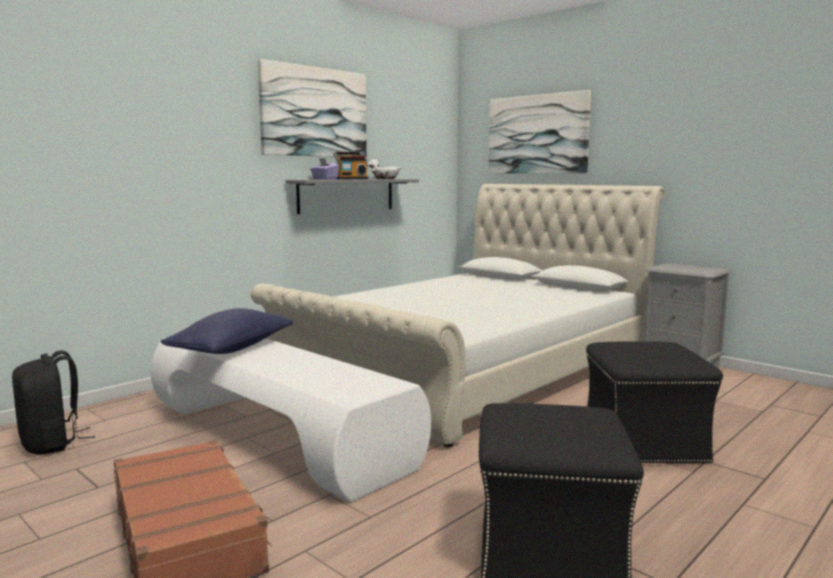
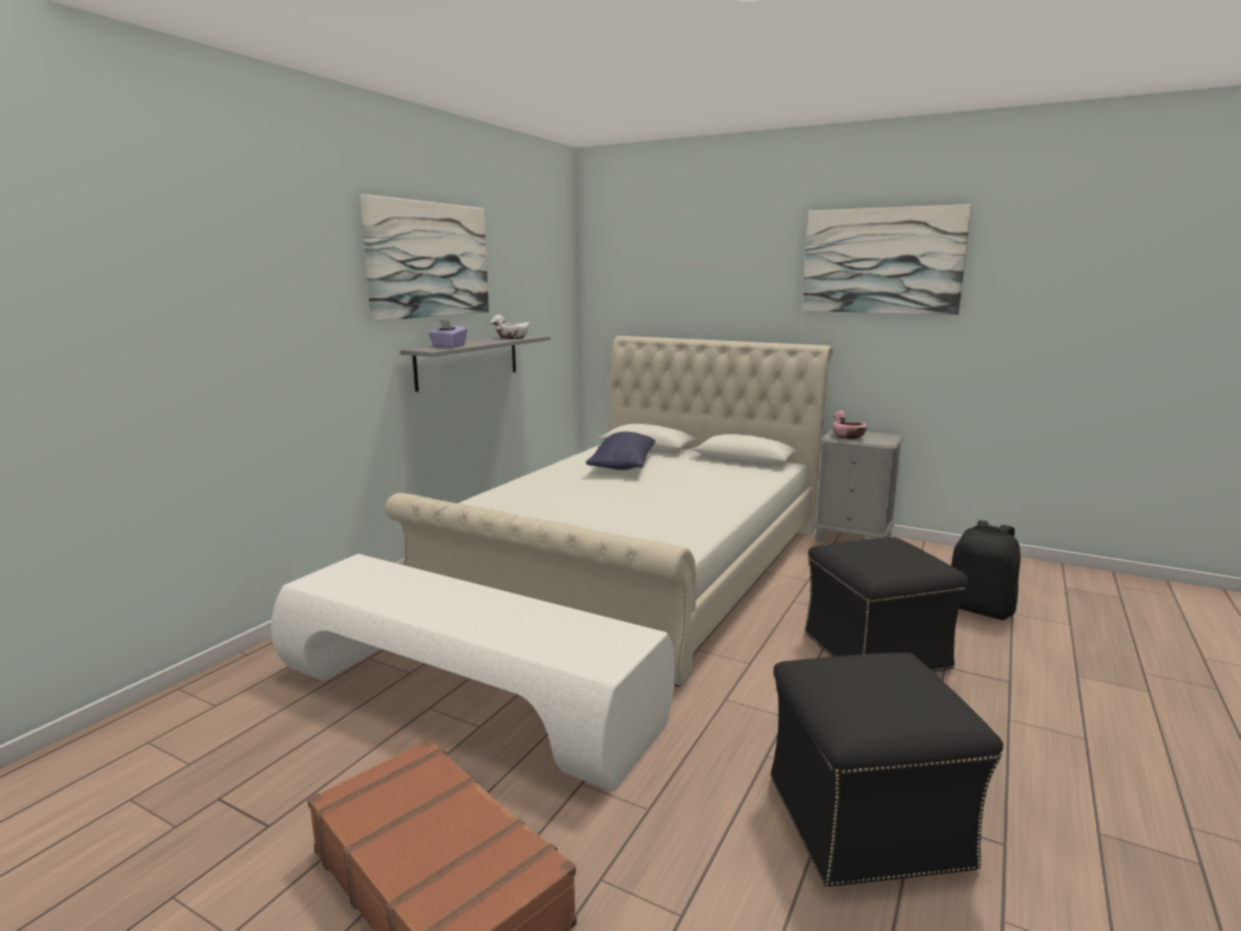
camera: 15 degrees left, 5 degrees up
black backpack [12,350,95,455] -> black backpack moved to [951,520,1020,620]
blue pillow [161,308,293,354] -> blue pillow moved to [586,432,655,470]
radio [333,151,368,179] -> none
picture [489,90,591,173] -> picture moved to [802,204,972,315]
none -> pink bowl [832,410,867,439]

